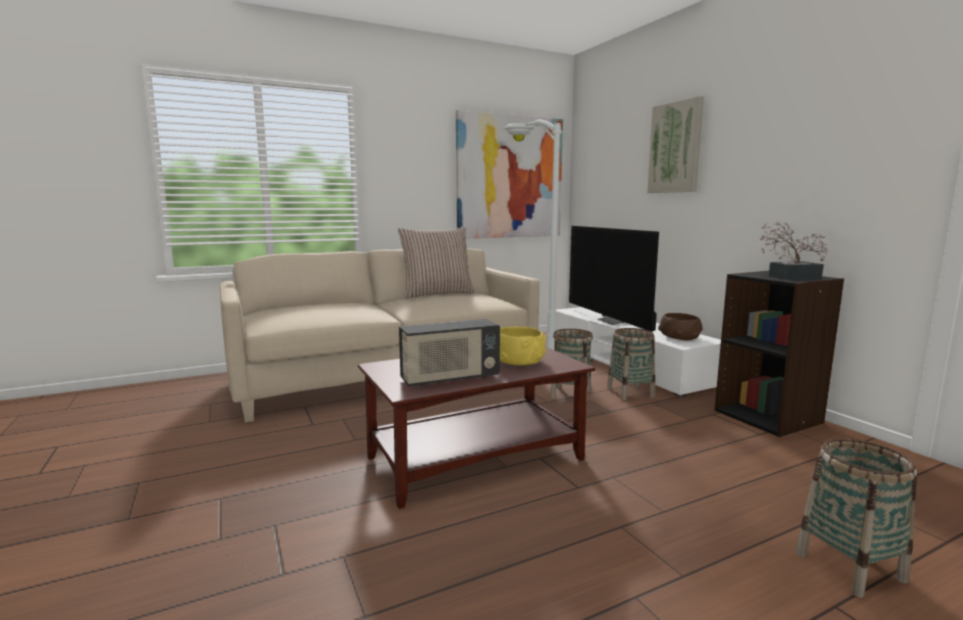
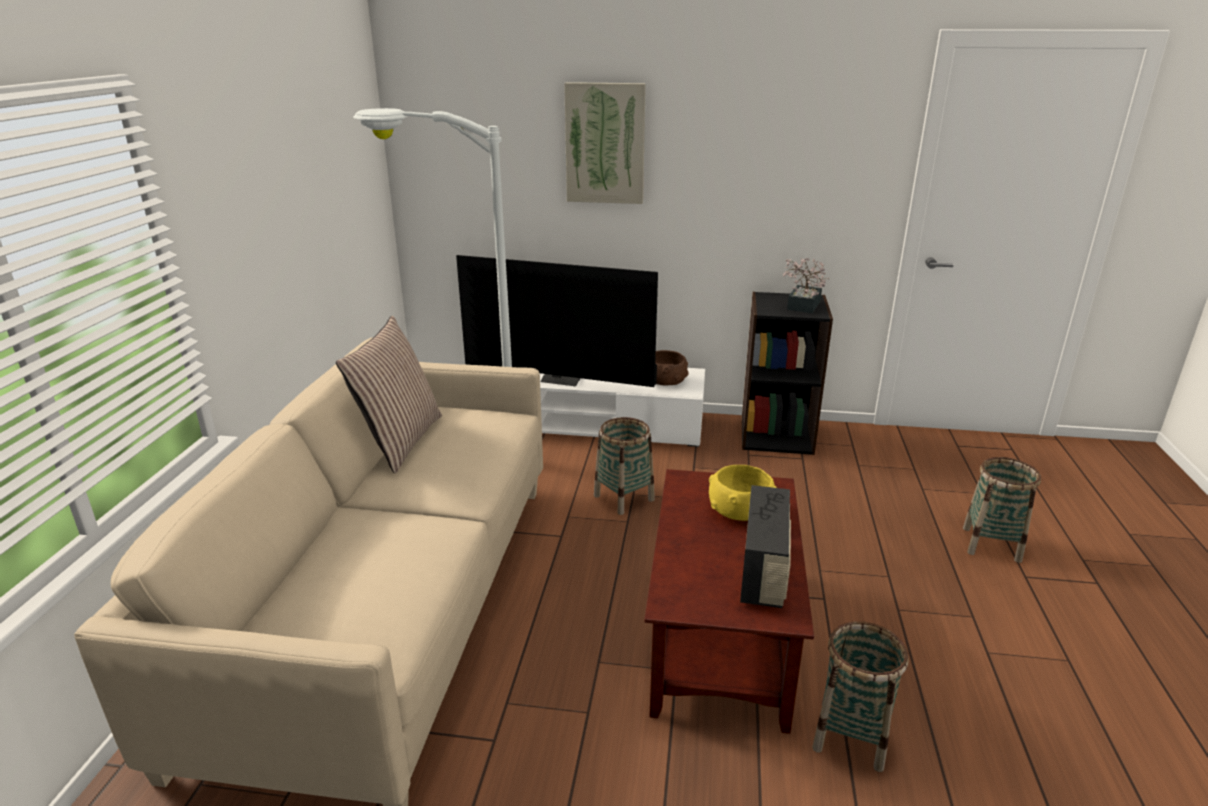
camera: 55 degrees left, 15 degrees up
picture [456,110,563,238] -> none
basket [607,328,655,400] -> basket moved to [812,621,909,772]

